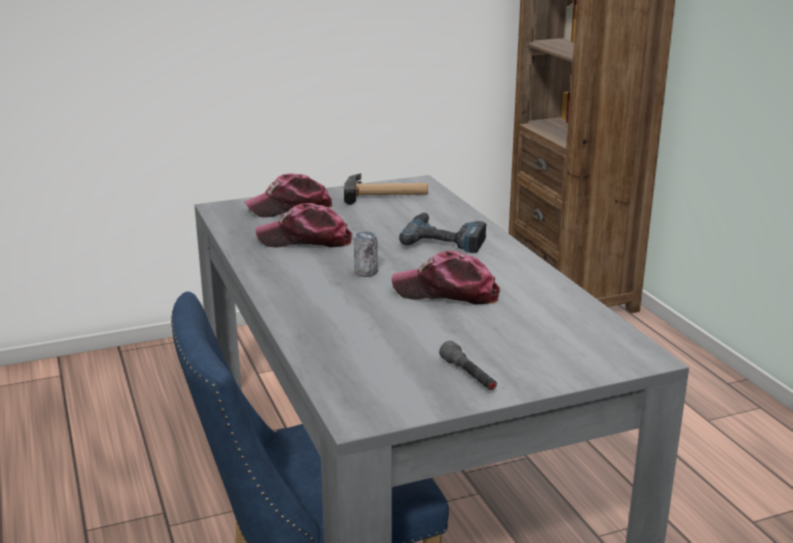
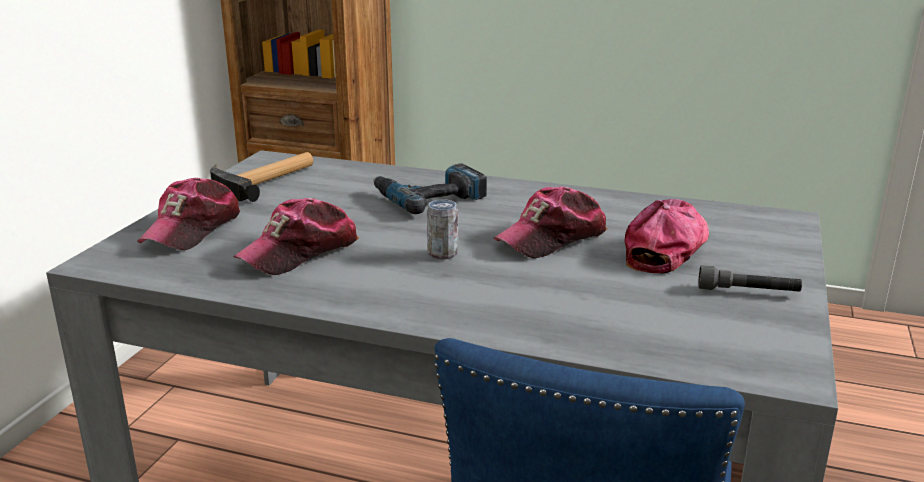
camera: 50 degrees left, 0 degrees up
none -> cap [625,199,709,273]

